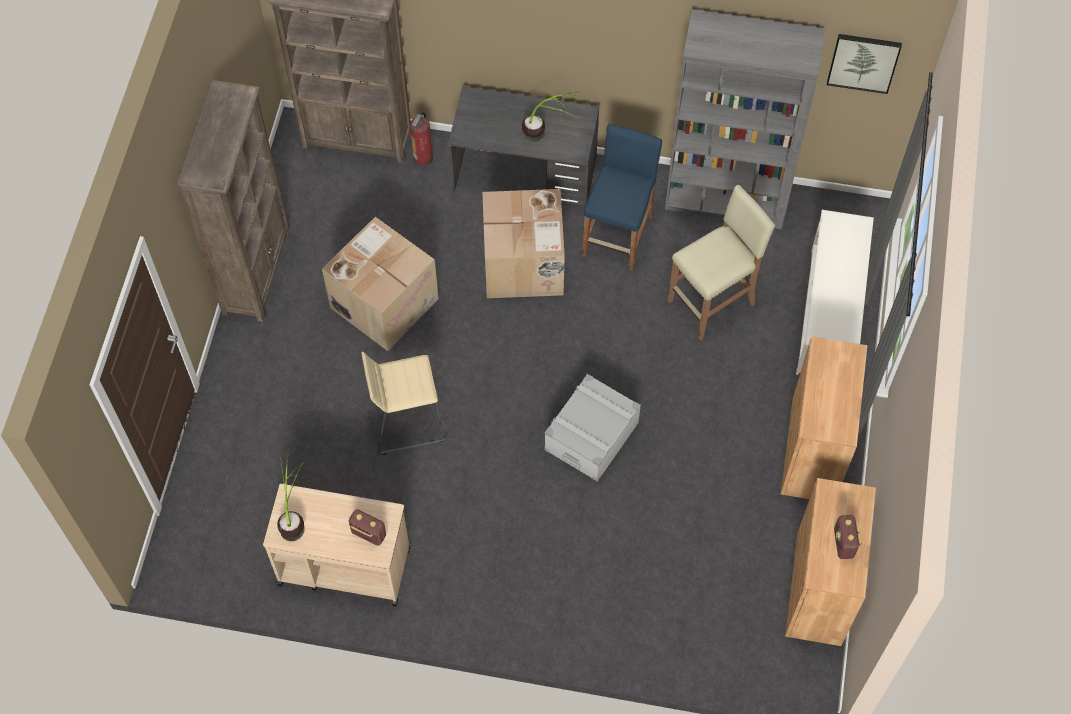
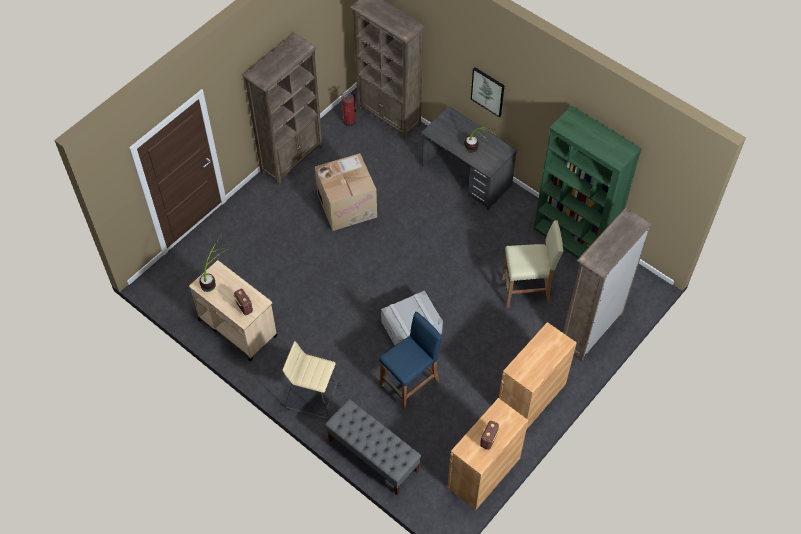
camera: 30 degrees right, 5 degrees down
beige stool [361,351,446,455] -> beige stool moved to [282,341,341,419]
fire extinguisher [410,112,433,167] -> fire extinguisher moved to [340,92,356,127]
cardboard box [482,189,565,298] -> none
blue stool [582,124,662,271] -> blue stool moved to [379,312,442,410]
grey bookcase [665,9,825,230] -> green bookcase [534,106,642,259]
white shoe rack [796,210,874,375] -> brown bookcase [562,207,652,362]
picture [827,34,902,94] -> picture moved to [471,67,504,117]
none -> grey bench [325,399,421,495]

